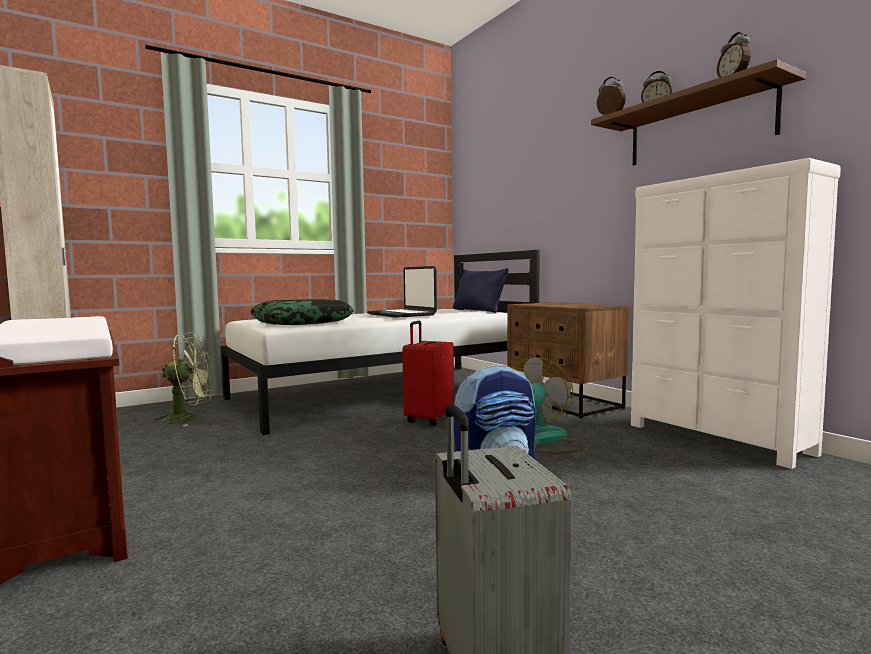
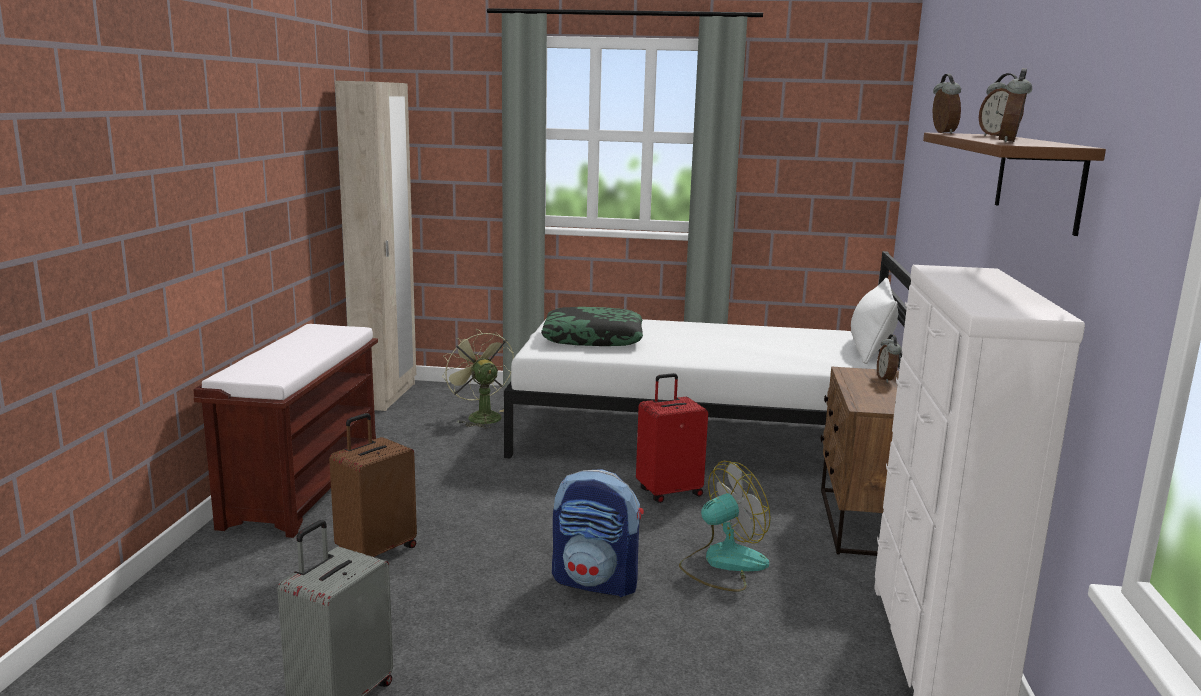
camera: 40 degrees right, 10 degrees up
green fan [154,332,214,427] -> green fan turned 150 degrees counterclockwise [442,329,514,428]
laptop [367,266,437,318] -> none
blue pillow [453,268,509,313] -> white pillow [851,278,899,364]
none -> brown suitcase [329,413,417,557]
none -> alarm clock [877,334,901,383]

